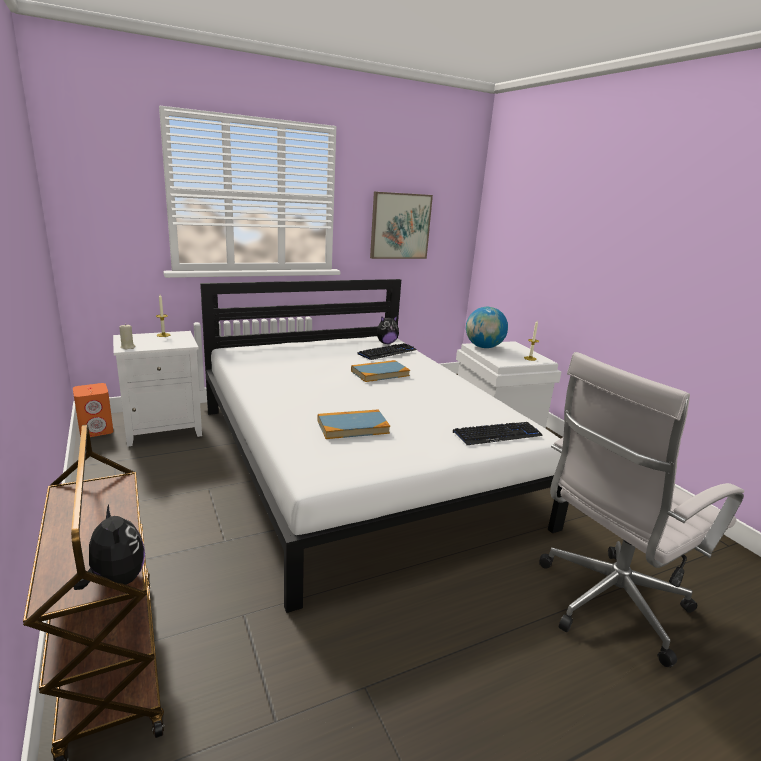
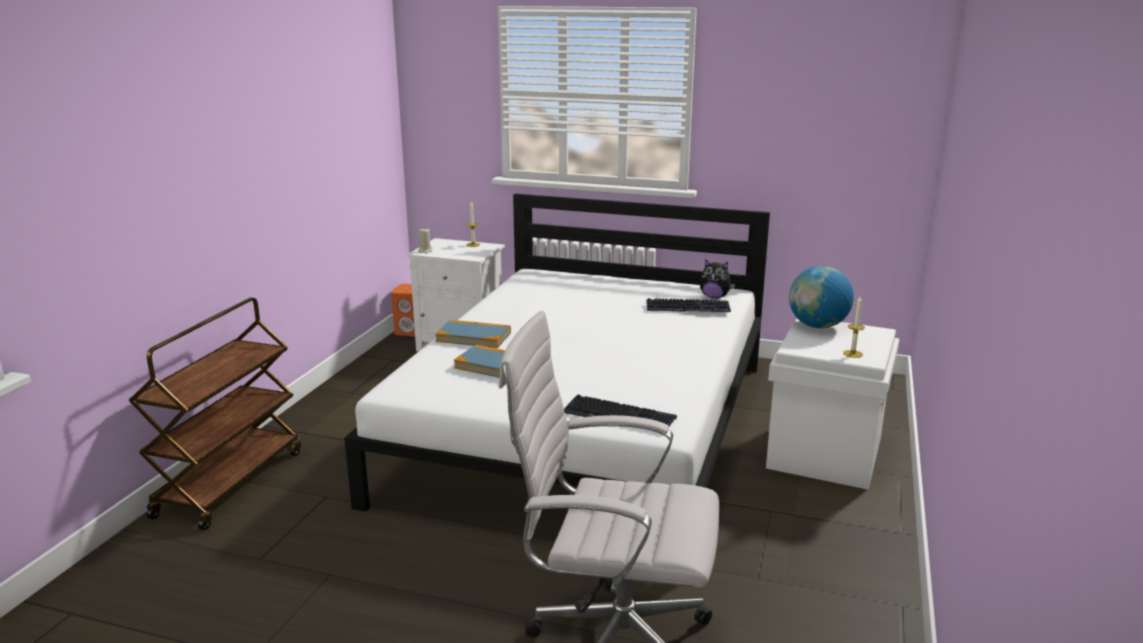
camera: 45 degrees right, 0 degrees up
plush toy [74,504,145,590] -> none
book [351,360,410,382] -> book moved to [435,320,511,348]
picture [370,192,433,259] -> none

